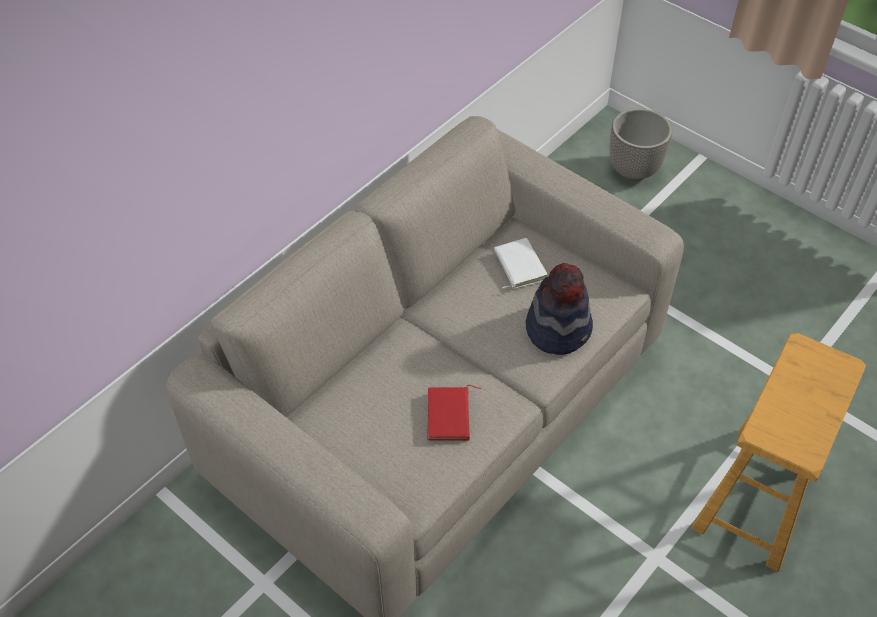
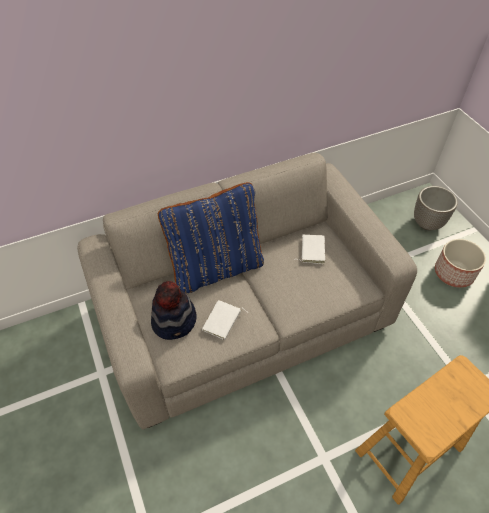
camera: 25 degrees right, 0 degrees up
red book [427,385,481,441] -> white book [202,300,247,340]
hat [526,263,593,355] -> hat moved to [151,281,197,340]
none -> blue pillow [158,182,264,293]
none -> planter [435,239,486,288]

